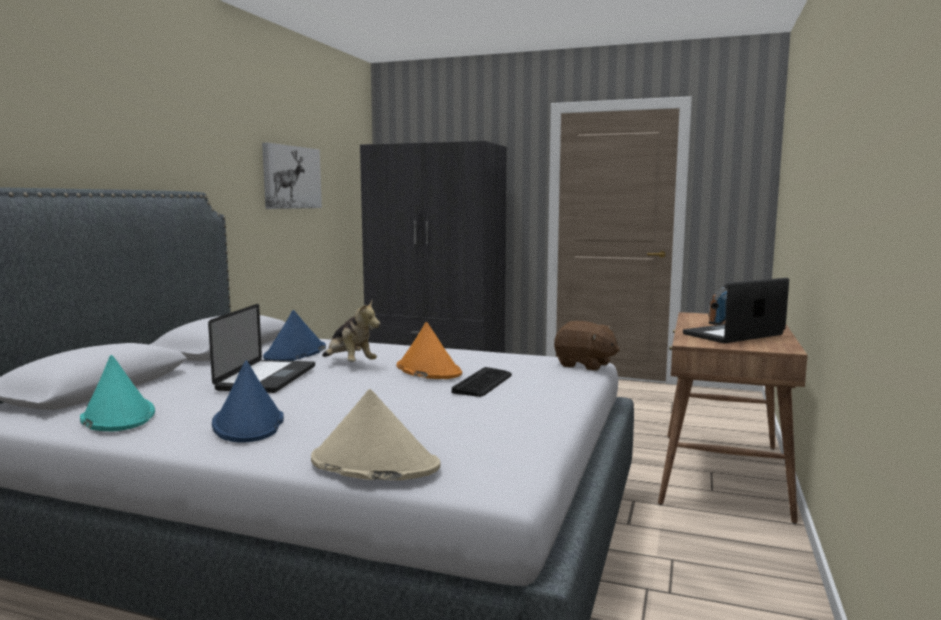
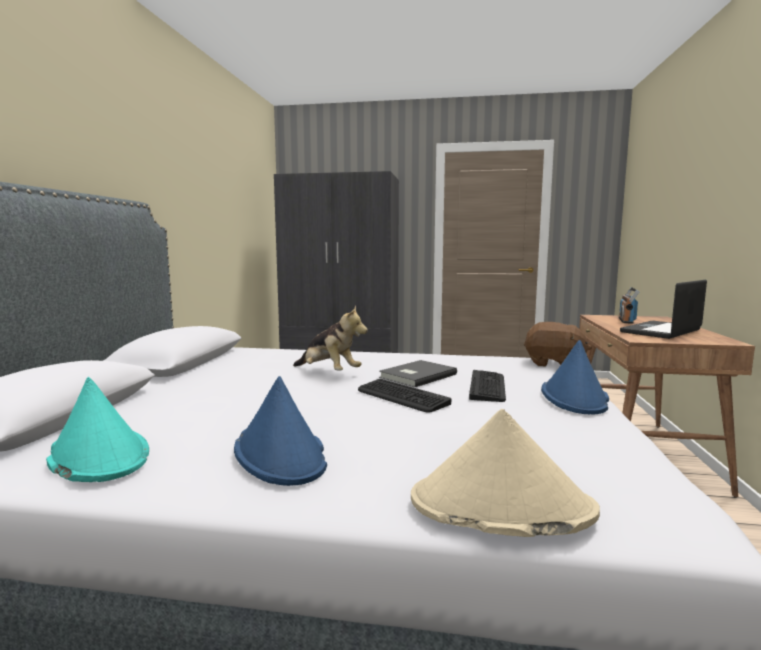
camera: 10 degrees left, 0 degrees up
laptop [208,304,315,393] -> none
picture [262,143,322,209] -> none
blue hat [263,310,326,361] -> blue hat moved to [541,340,609,414]
orange hat [397,322,462,379] -> grey book [379,360,457,387]
none -> keyboard [358,379,451,413]

